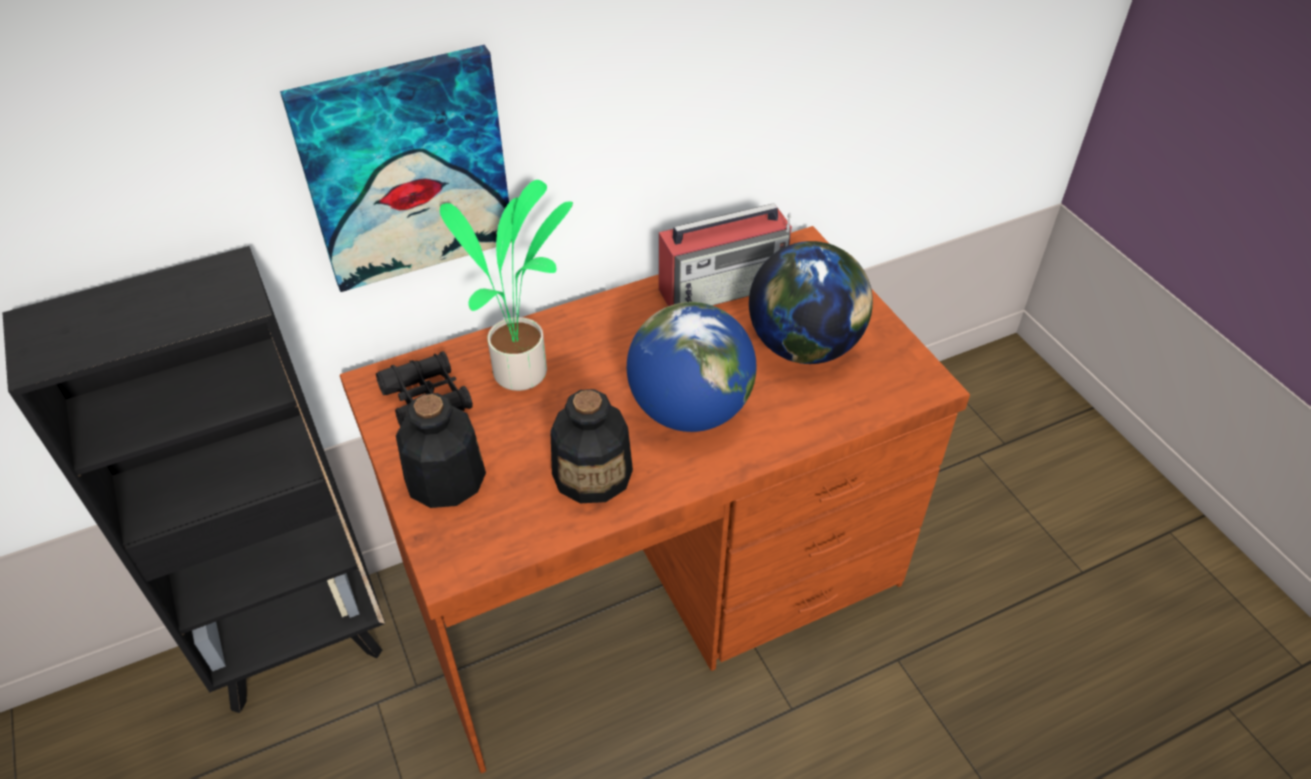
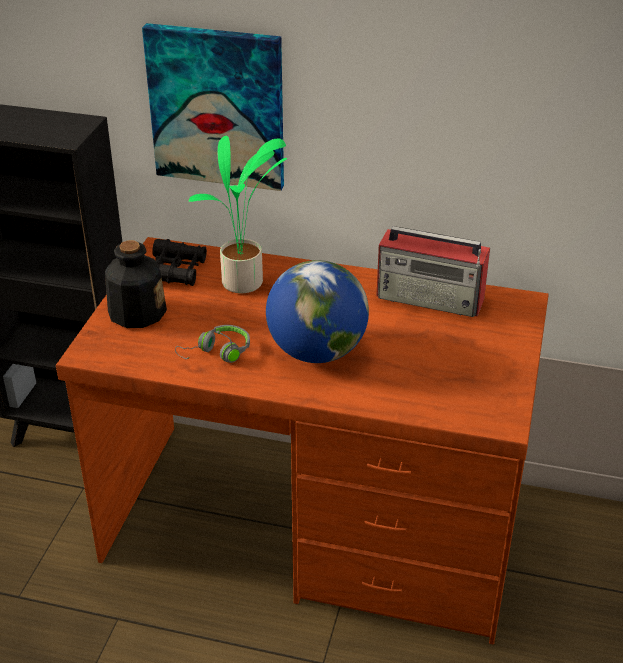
camera: 40 degrees right, 10 degrees down
bottle [550,389,633,503] -> grey headphones [175,325,250,363]
globe [749,241,873,364] -> none

